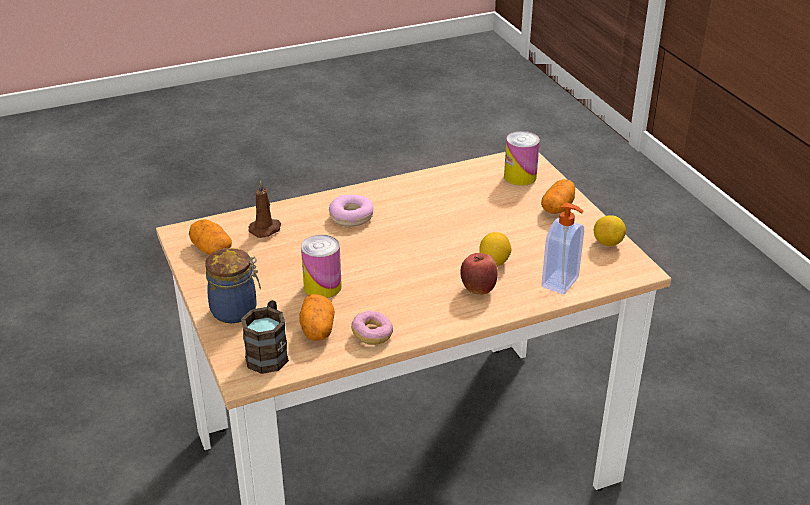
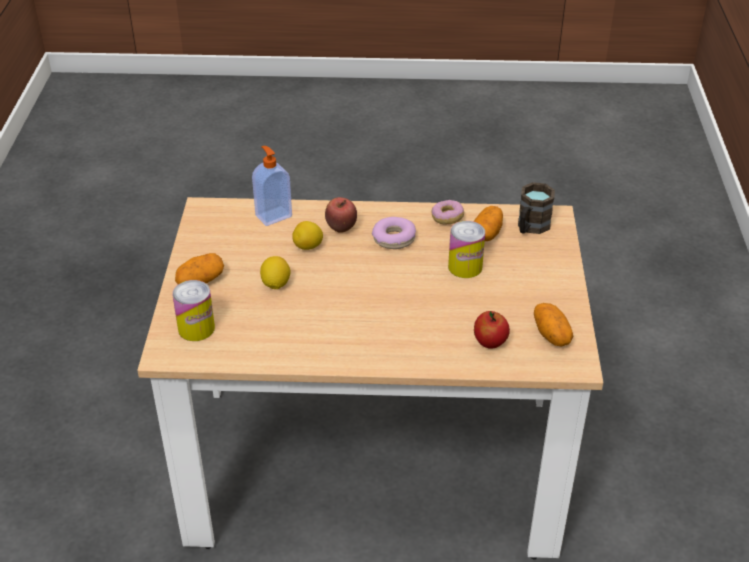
camera: 155 degrees left, 5 degrees up
jar [205,248,261,323] -> none
brown candle [248,180,281,238] -> apple [474,311,510,349]
donut [329,195,374,227] -> donut moved to [372,217,416,249]
lemon [594,215,626,246] -> lemon moved to [260,256,291,289]

